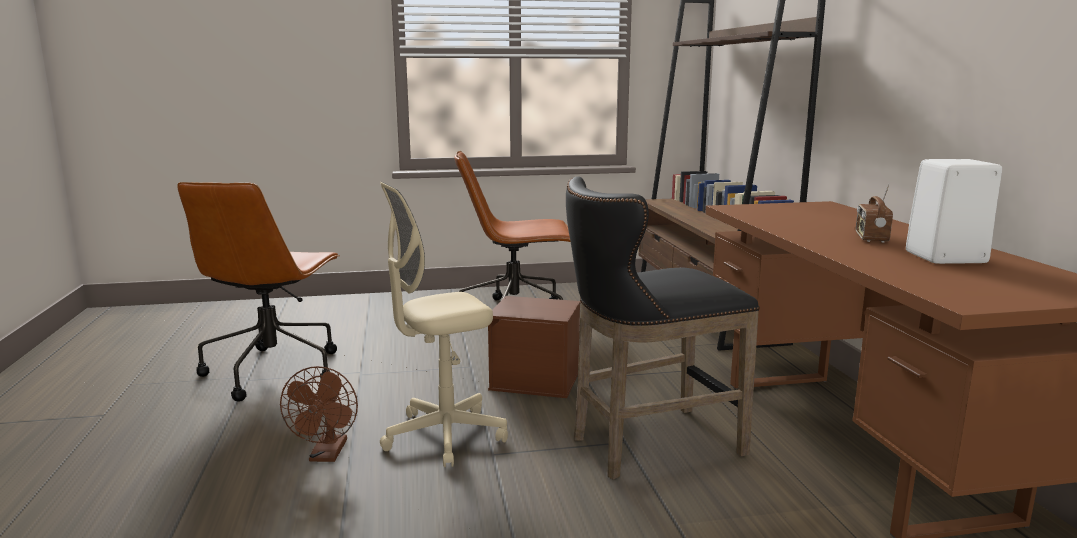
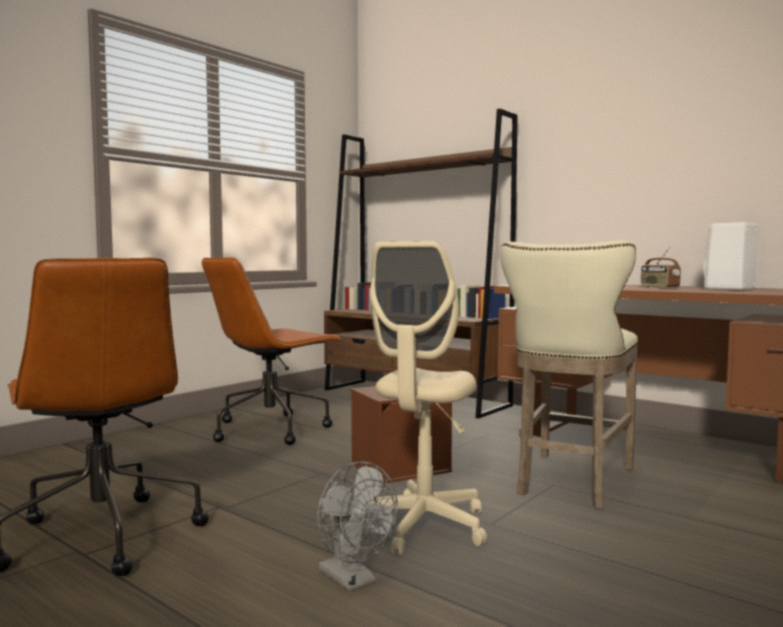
camera: 40 degrees left, 10 degrees down
brown fan [280,366,358,462] -> grey fan [317,461,398,591]
black stool [566,176,760,480] -> beige stool [500,240,638,509]

